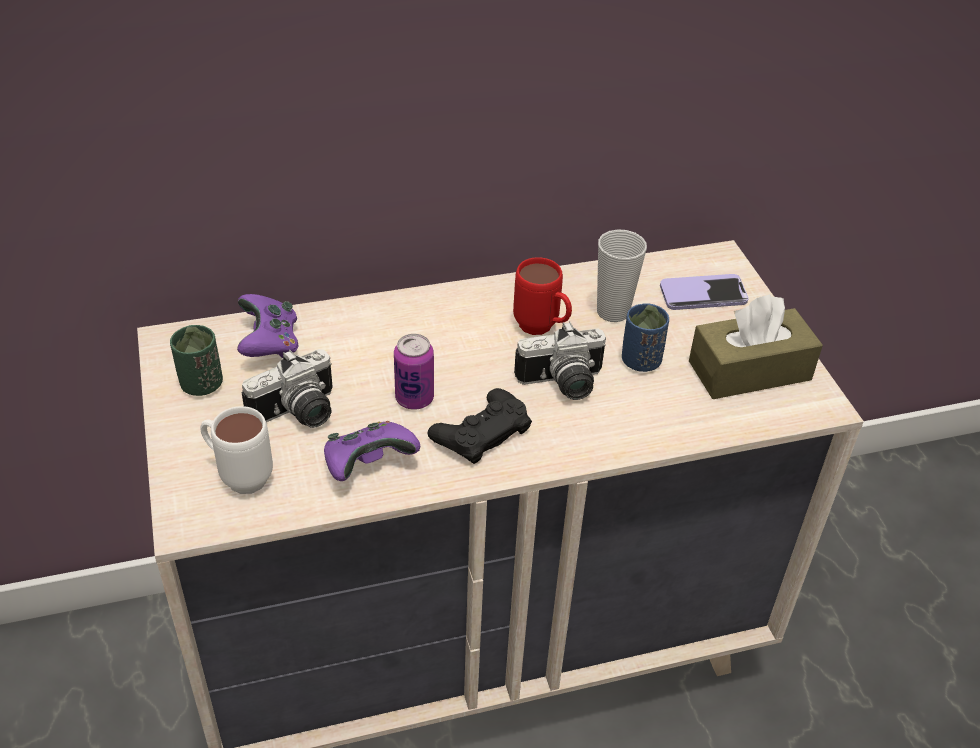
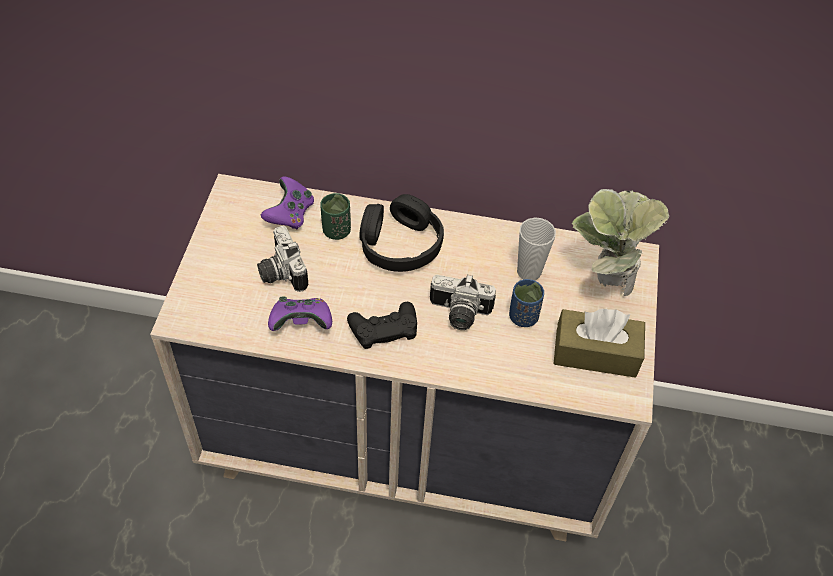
camera: 25 degrees right, 10 degrees up
green cup [170,325,223,396] -> green cup moved to [320,193,351,240]
white mug [200,406,273,494] -> none
camera [242,349,333,428] -> camera turned 75 degrees clockwise [257,226,308,292]
can [394,334,434,410] -> none
red mug [513,257,572,335] -> none
phone [660,274,749,310] -> potted plant [572,189,669,296]
none -> black headphones [360,194,444,272]

